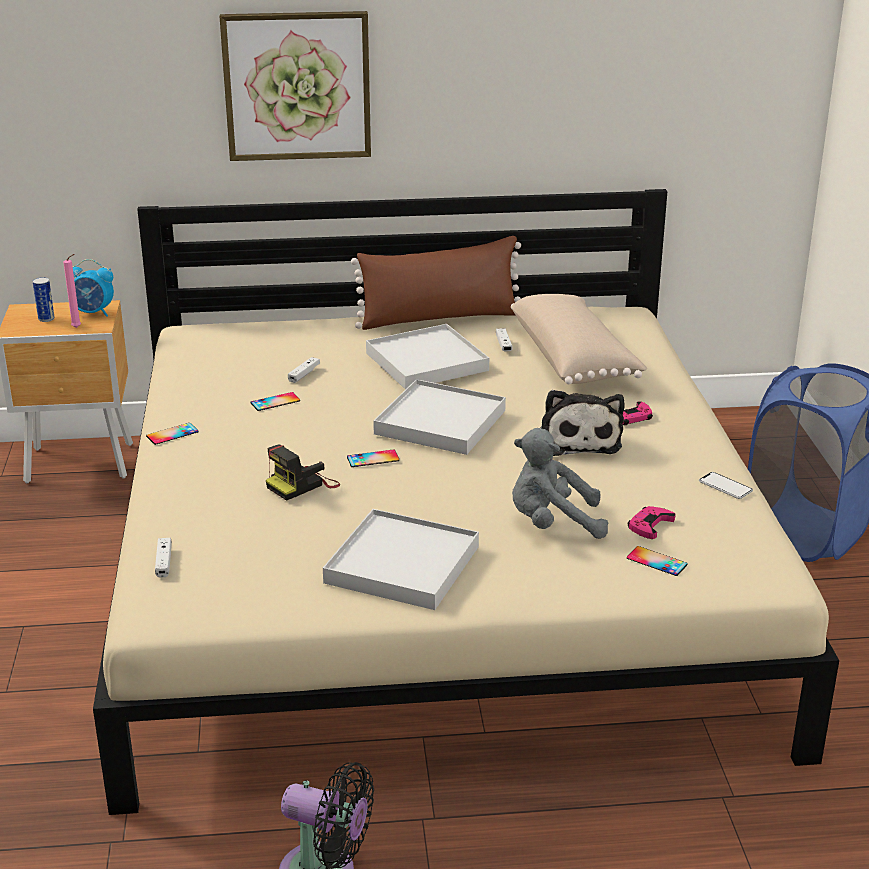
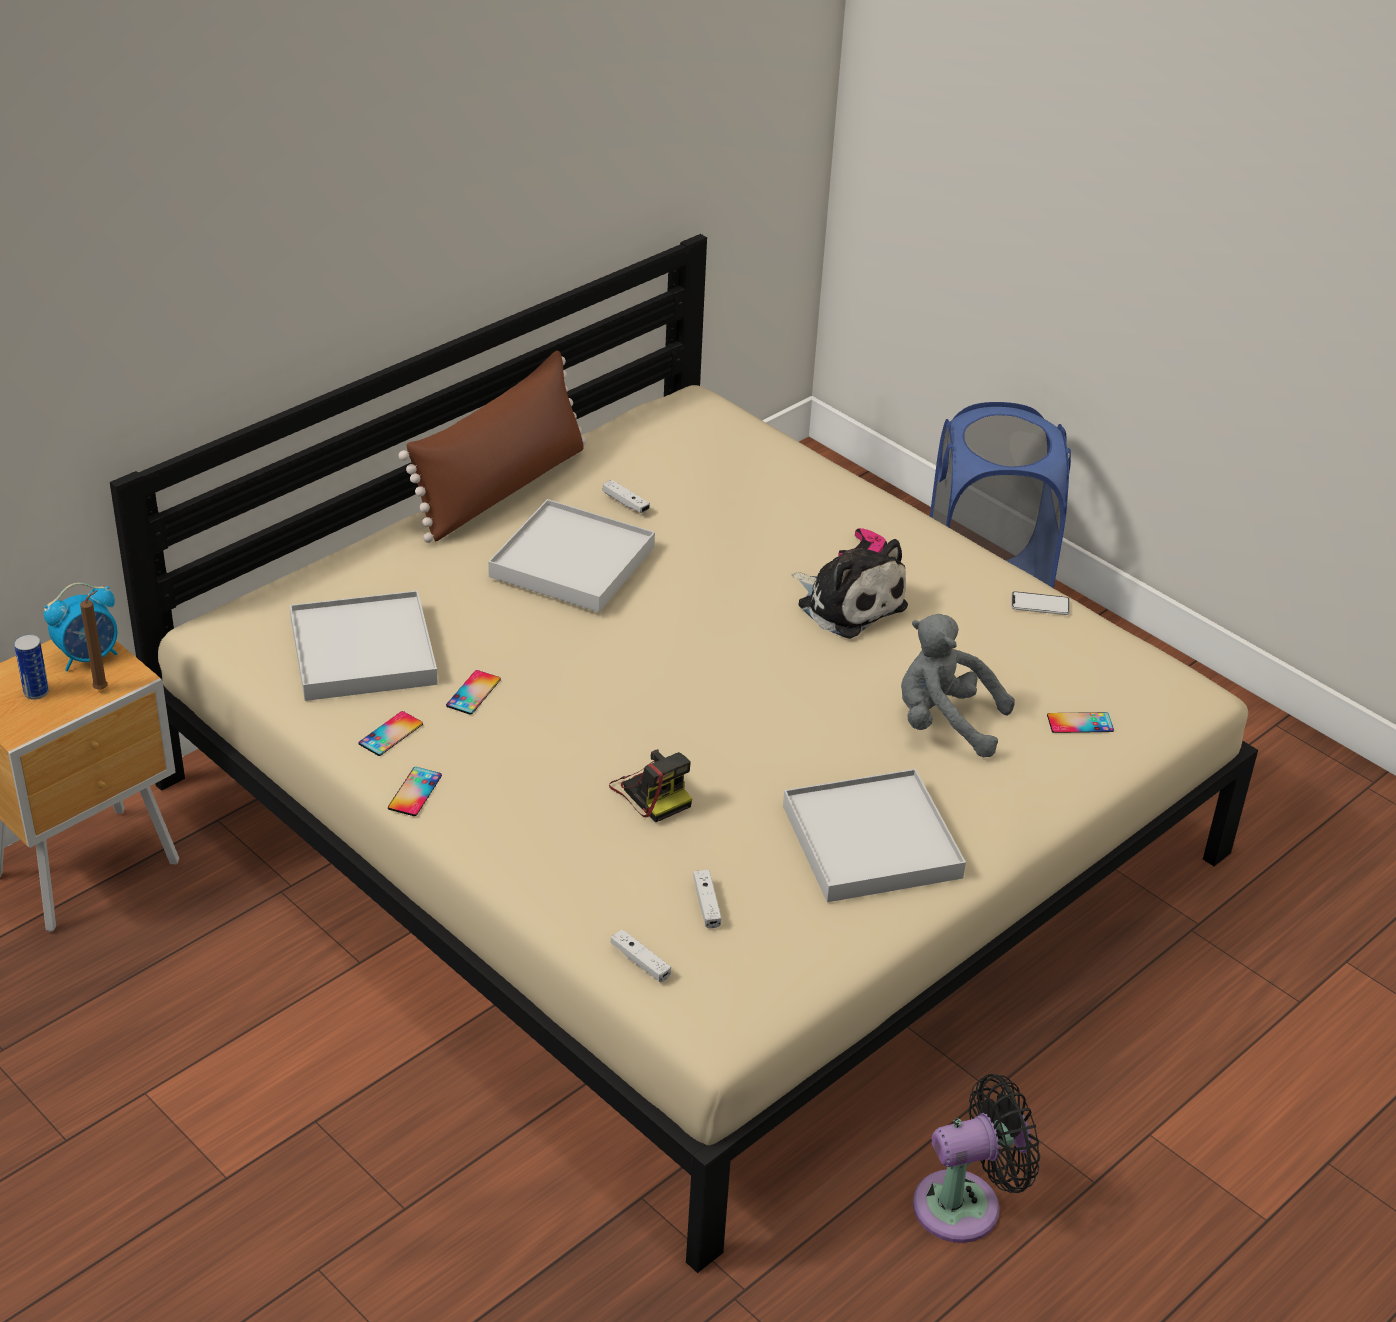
camera: 40 degrees left, 10 degrees up
pink candle [63,254,81,328] -> brown candle [80,590,108,690]
picture [219,11,371,161] -> none
camera [266,445,340,501] -> camera turned 45 degrees counterclockwise [609,749,692,822]
white game controller [288,357,320,383] -> white game controller moved to [693,870,722,928]
phone [347,449,399,467] -> phone moved to [358,711,423,756]
white tray [373,379,506,455] -> white tray moved to [290,591,438,701]
beige pillow [511,294,647,384] -> none
grey plush toy [512,428,608,539] -> grey plush toy turned 60 degrees clockwise [901,614,1015,757]
pink game controller [628,506,676,539] -> none

